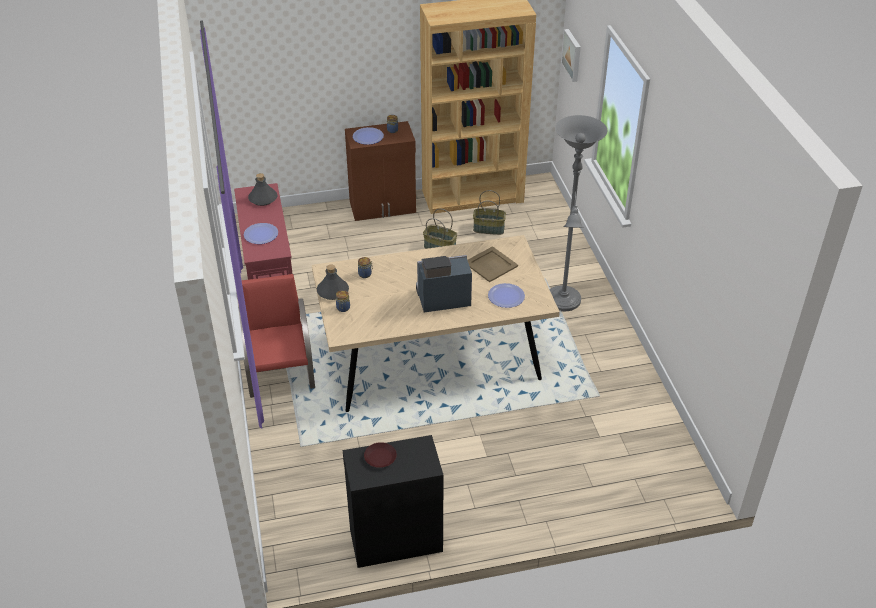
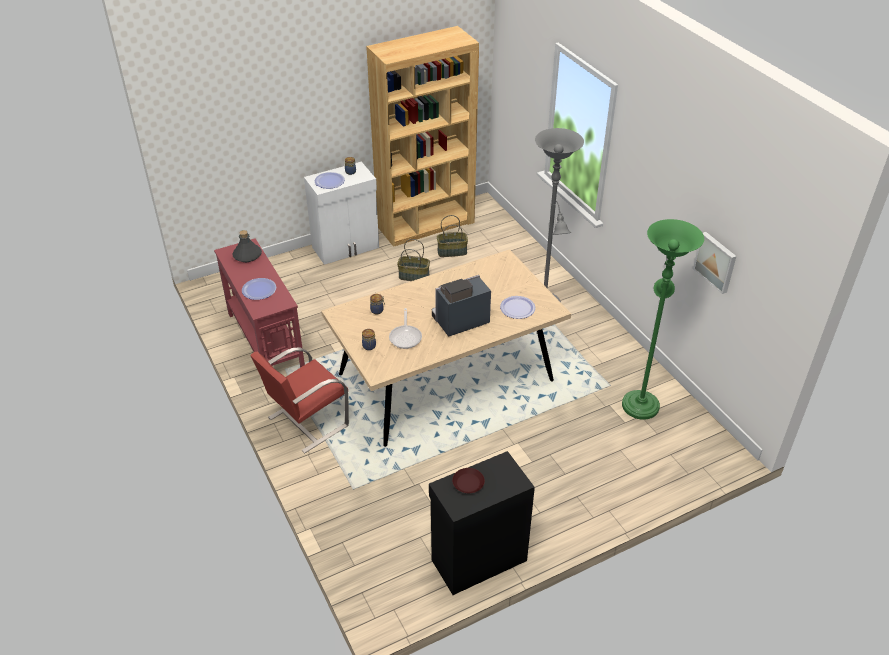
camera: 15 degrees left, 0 degrees up
red chair [238,274,315,398] -> red chair turned 105 degrees counterclockwise [250,348,349,453]
grey bottle [317,264,349,300] -> none
brown cabinet [345,121,416,221] -> white cabinet [304,162,379,265]
beige tray [468,246,518,282] -> none
picture [561,29,581,82] -> picture moved to [693,232,736,294]
none -> frying pan [389,308,422,349]
none -> green floor lamp [622,219,704,420]

